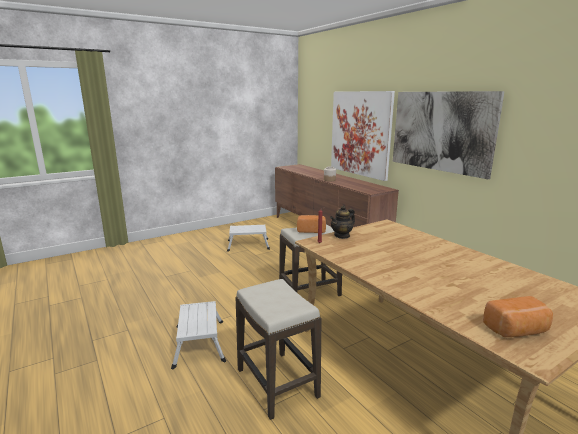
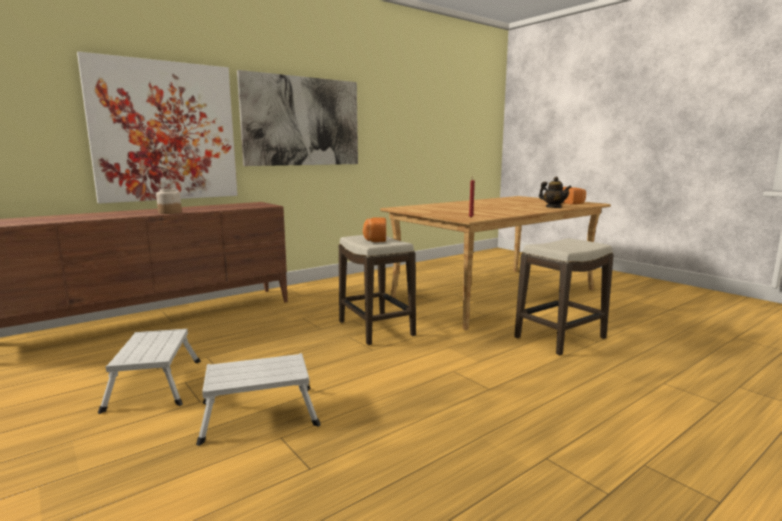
camera: 95 degrees left, 5 degrees down
white step ladder [171,301,226,370] -> white step ladder moved to [196,353,321,446]
teapot [330,205,355,239] -> teapot moved to [539,177,571,208]

